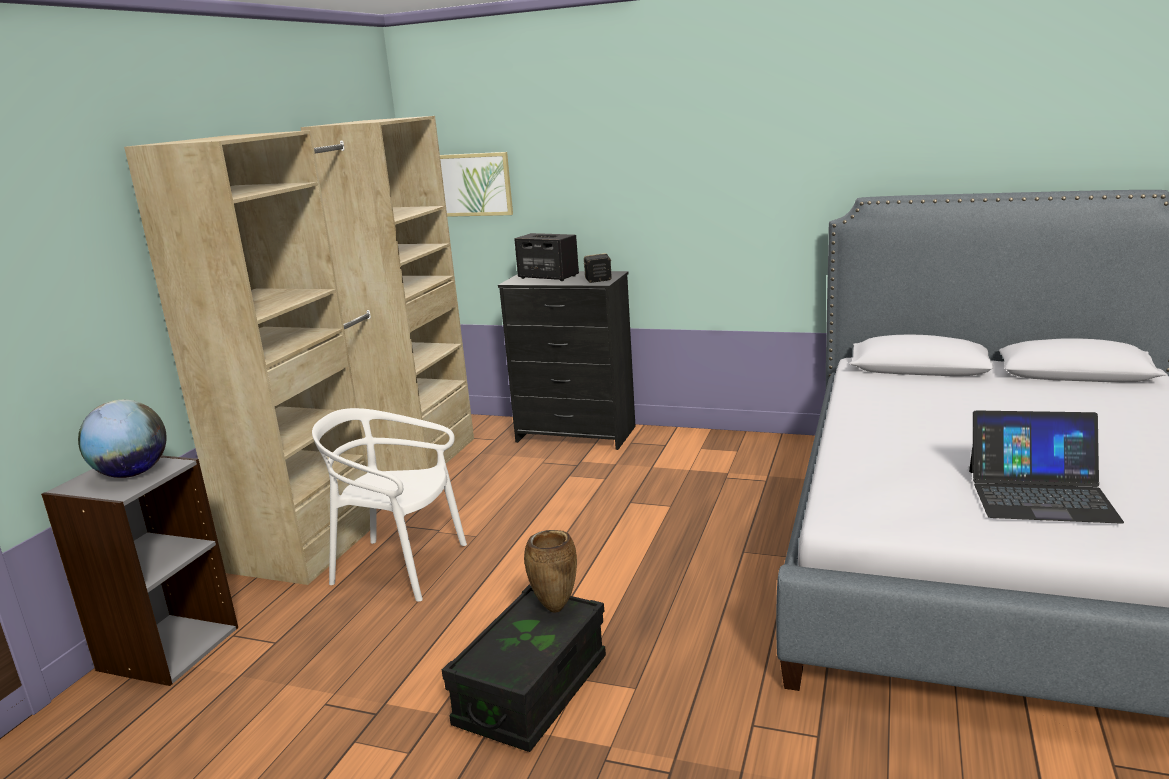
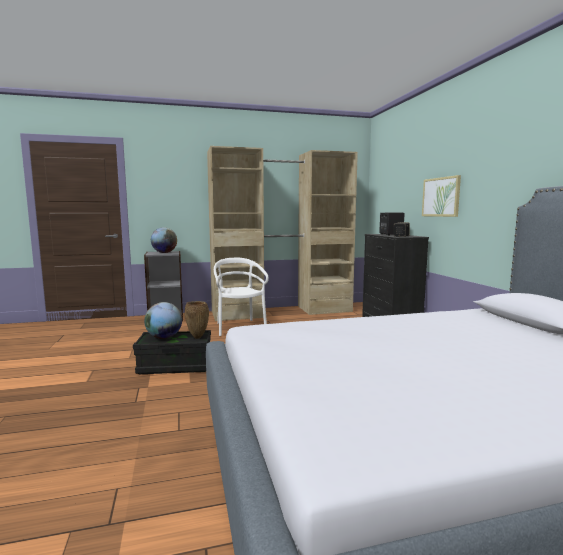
camera: 55 degrees right, 10 degrees down
picture [440,152,513,217] -> picture moved to [422,175,461,217]
laptop [969,410,1124,524] -> none
none -> globe [144,302,182,339]

